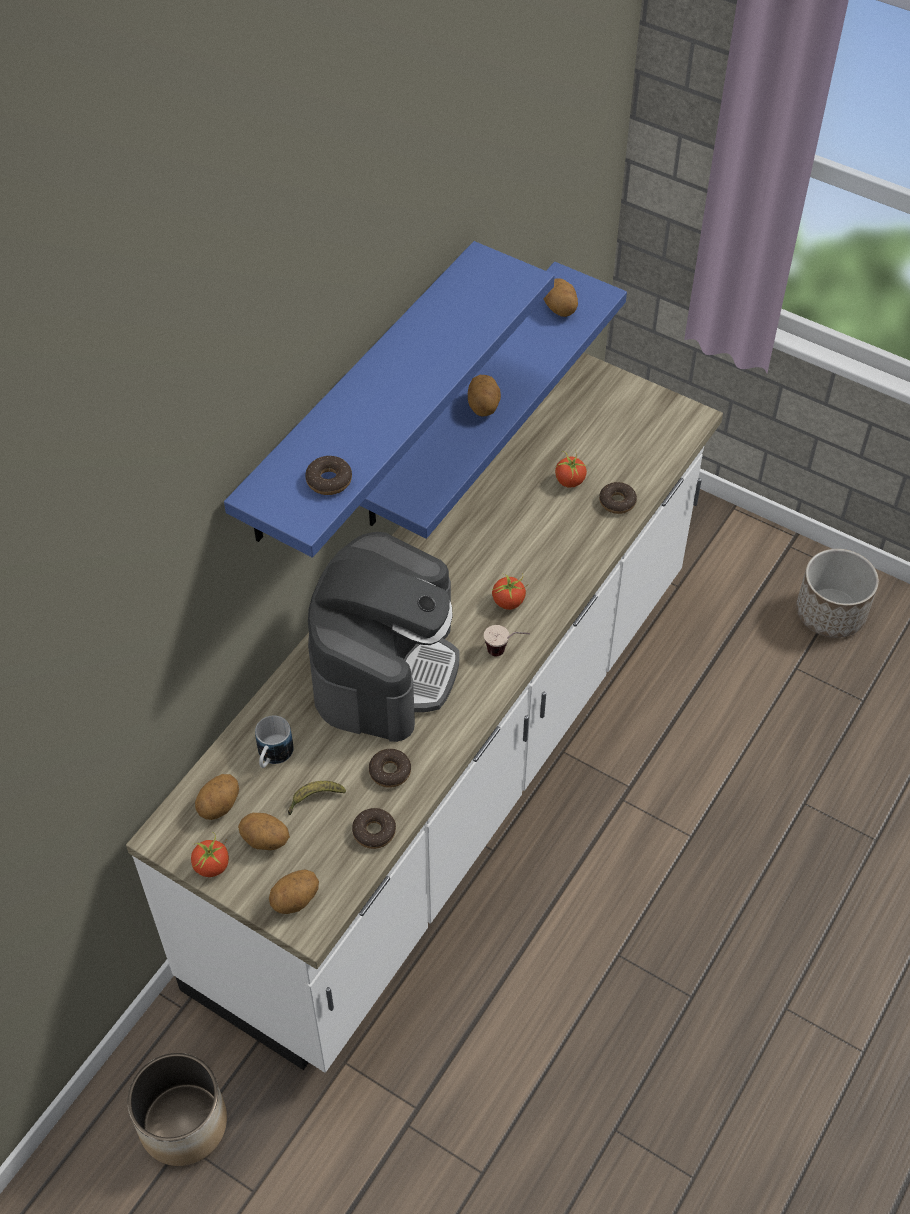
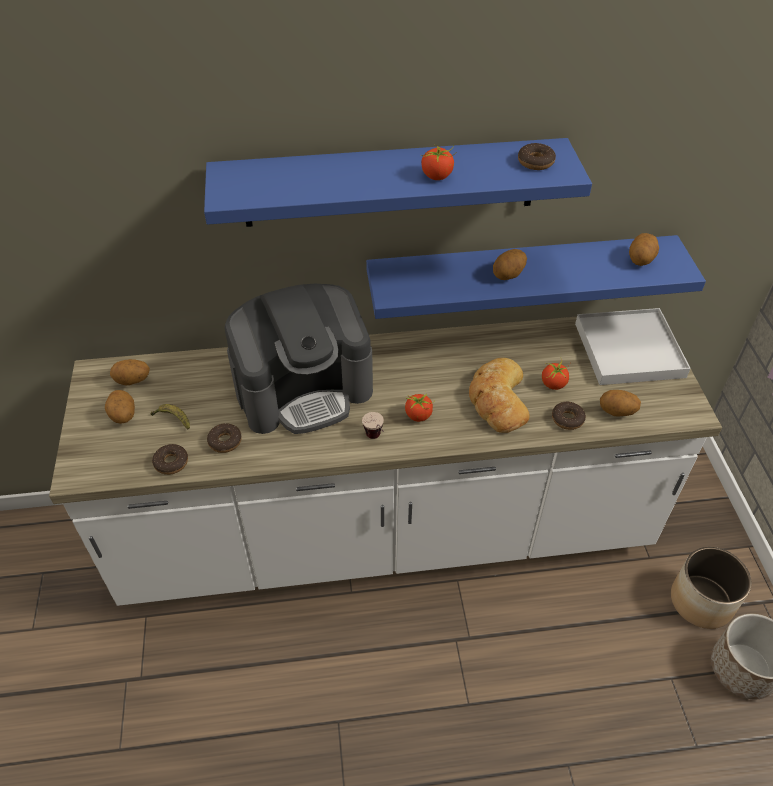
camera: 50 degrees right, 5 degrees down
planter [128,1053,227,1166] -> planter moved to [671,547,752,629]
tomato [191,832,229,877] -> tomato moved to [420,145,457,180]
mug [255,716,294,768] -> none
potato [269,870,319,914] -> potato moved to [600,390,641,417]
donut [305,456,352,495] -> donut moved to [518,143,556,170]
none -> bread [469,358,530,433]
none -> white tray [575,308,691,385]

